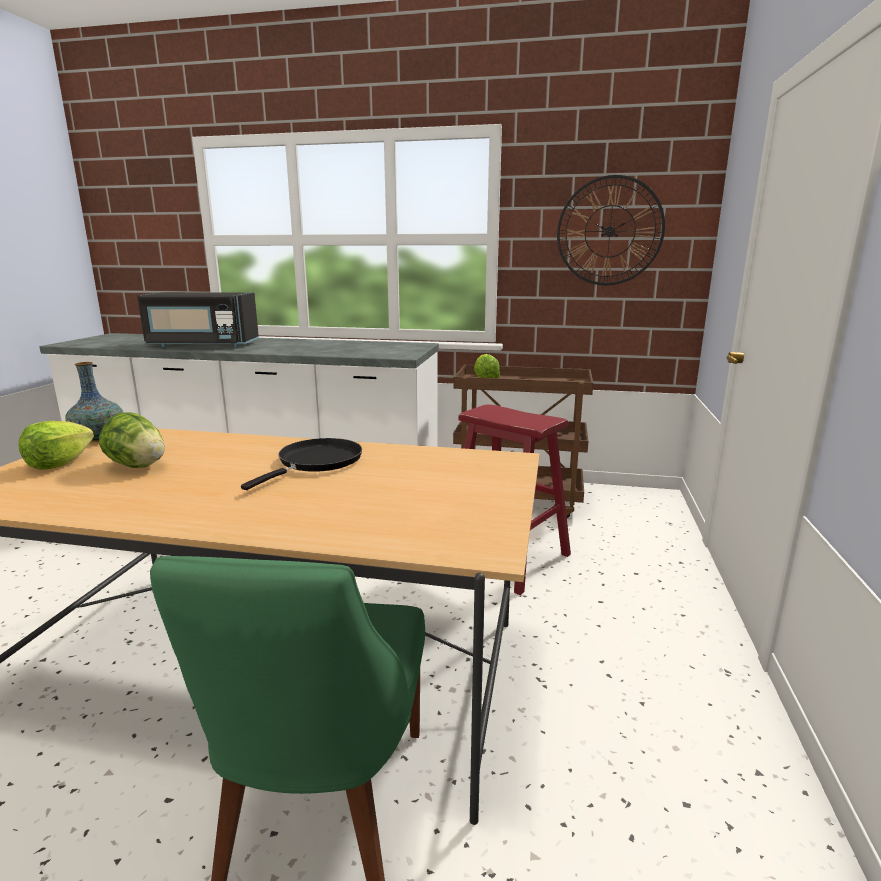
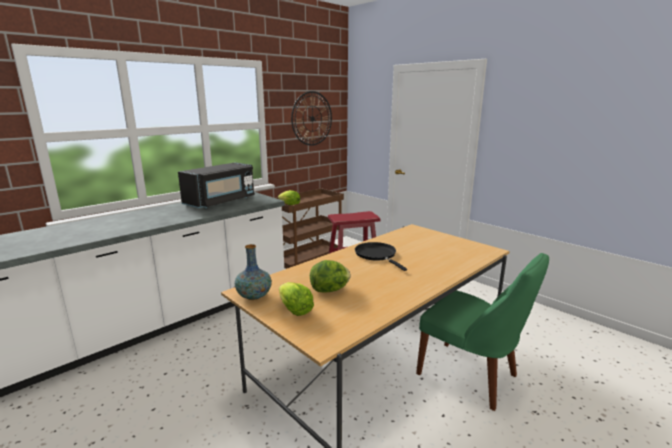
camera: 55 degrees left, 0 degrees up
black microwave [137,292,259,347] -> black microwave moved to [178,162,255,208]

